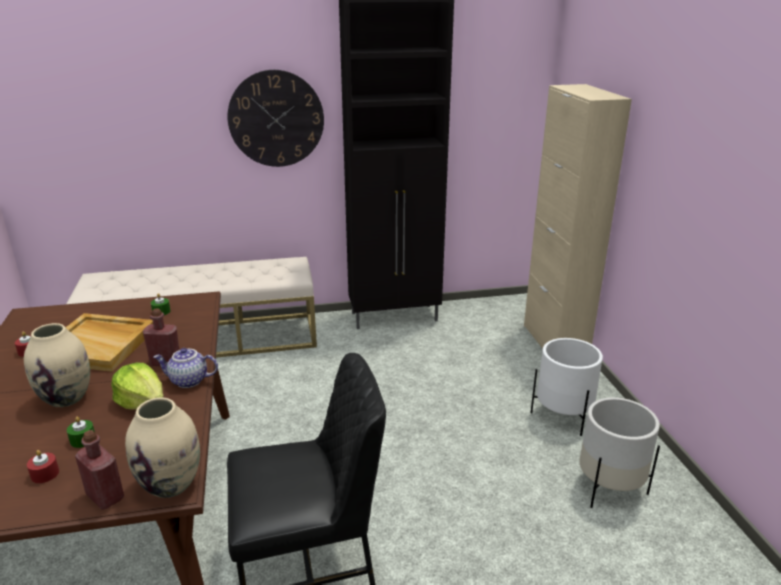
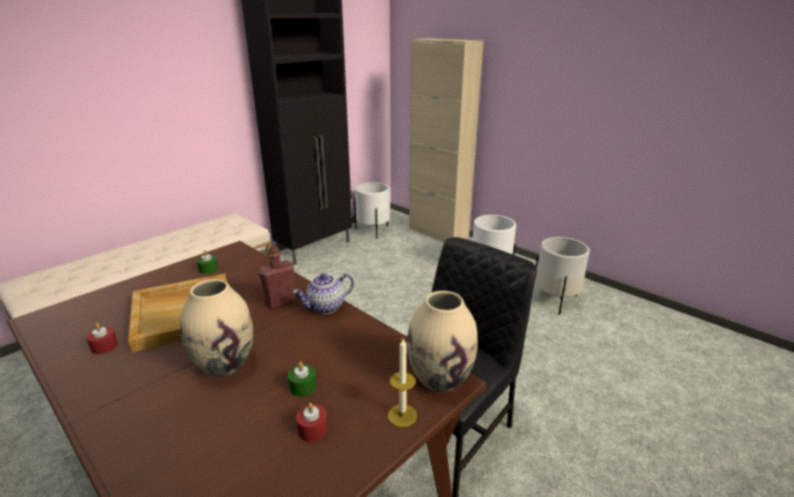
camera: 35 degrees left, 0 degrees up
red bottle [75,430,124,509] -> candle [388,339,417,427]
lettuce [111,362,164,410] -> none
wall clock [228,70,324,167] -> none
none -> white planter [354,183,390,239]

